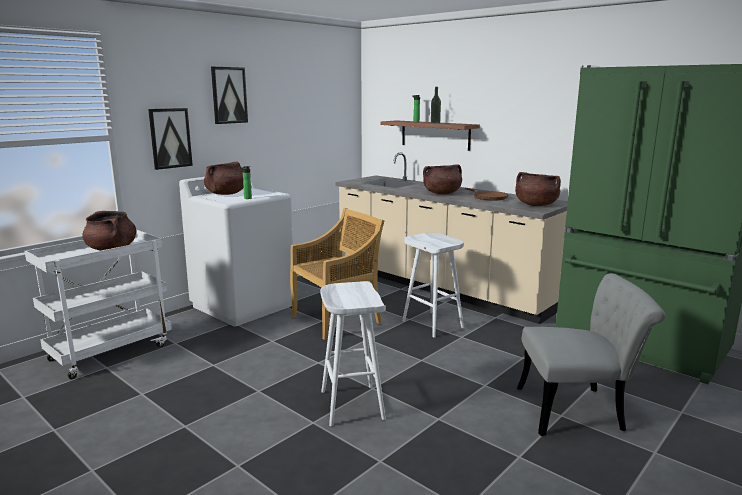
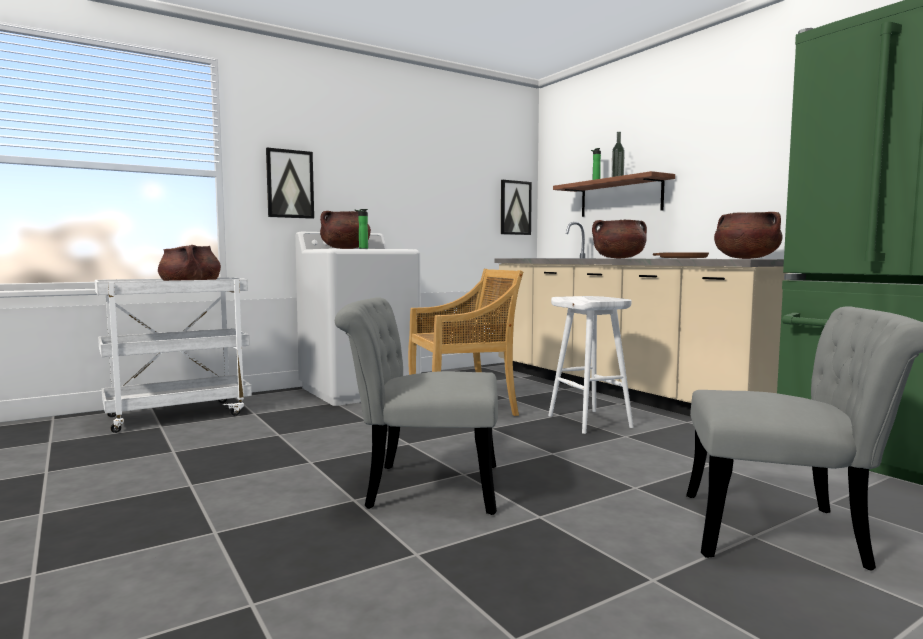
camera: 15 degrees right, 10 degrees down
picture [211,67,248,124] -> picture moved to [501,180,532,235]
white stool [321,281,386,426] -> grey chair [335,297,498,515]

